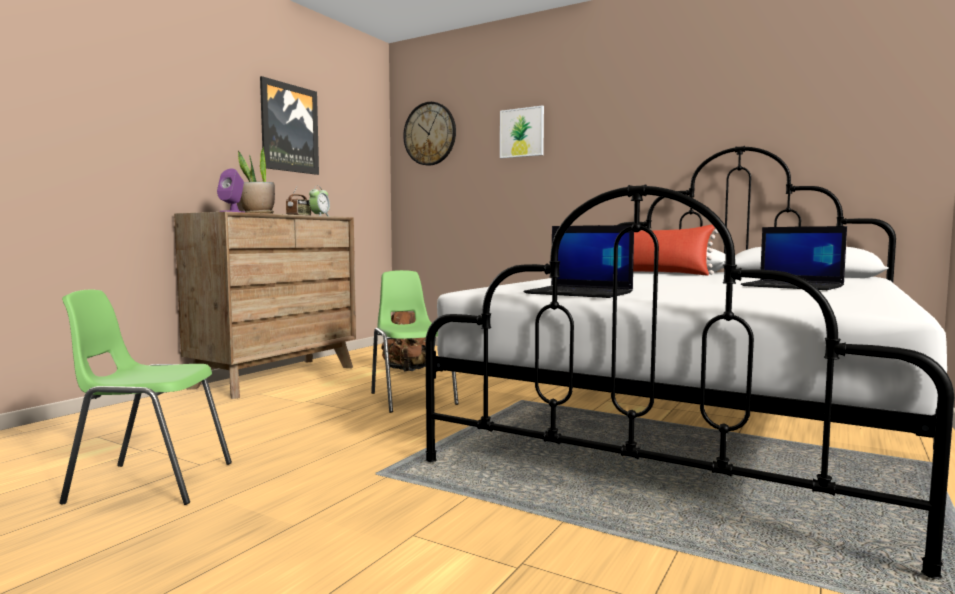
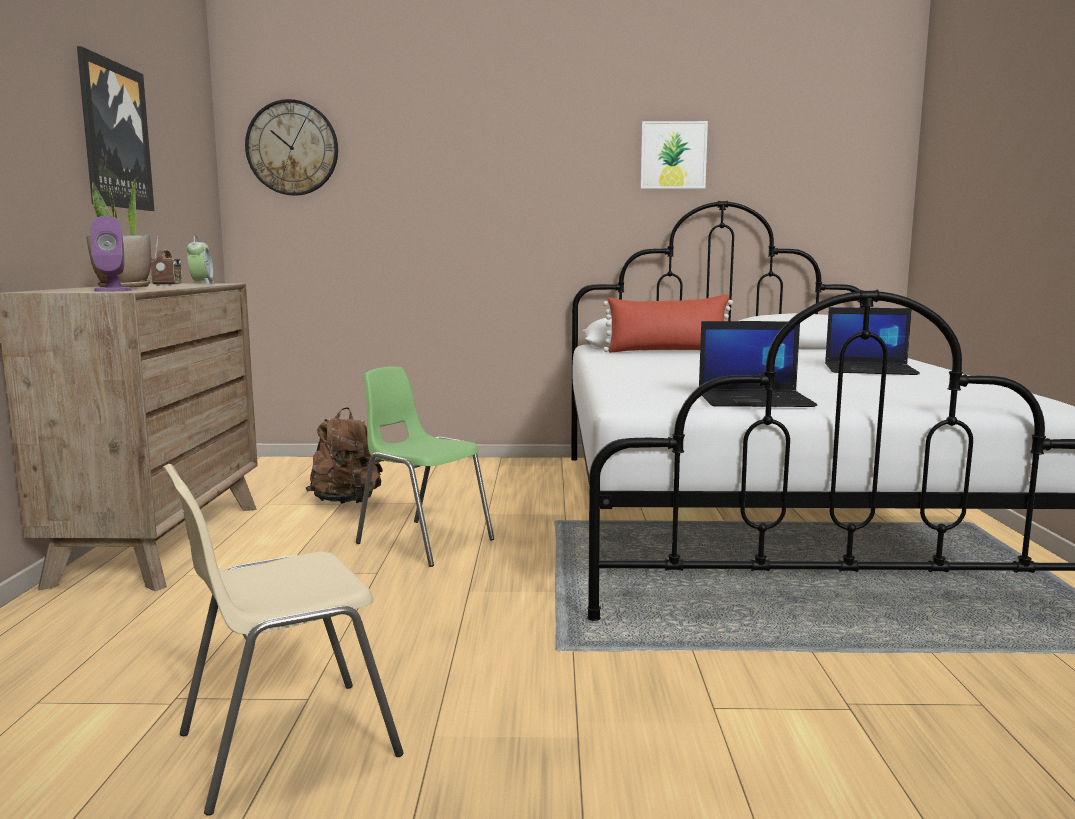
camera: 30 degrees left, 5 degrees up
green chair [60,289,232,505] -> beige chair [163,464,403,816]
picture [500,105,544,159] -> picture moved to [640,121,708,189]

